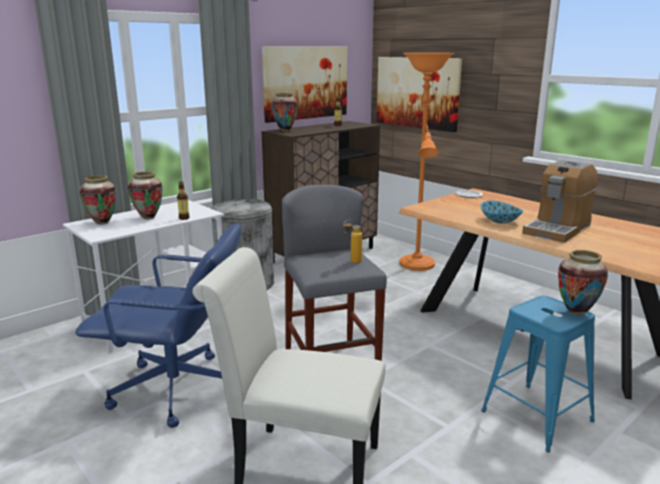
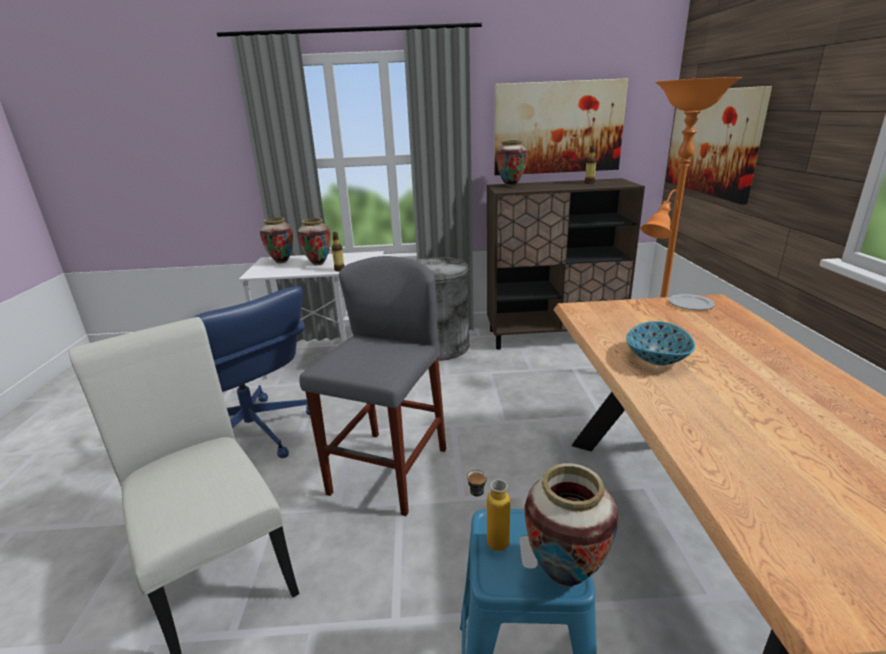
camera: 40 degrees right, 5 degrees up
bottle [343,220,362,263] -> bottle moved to [467,469,510,551]
coffee machine [522,160,598,243] -> none

